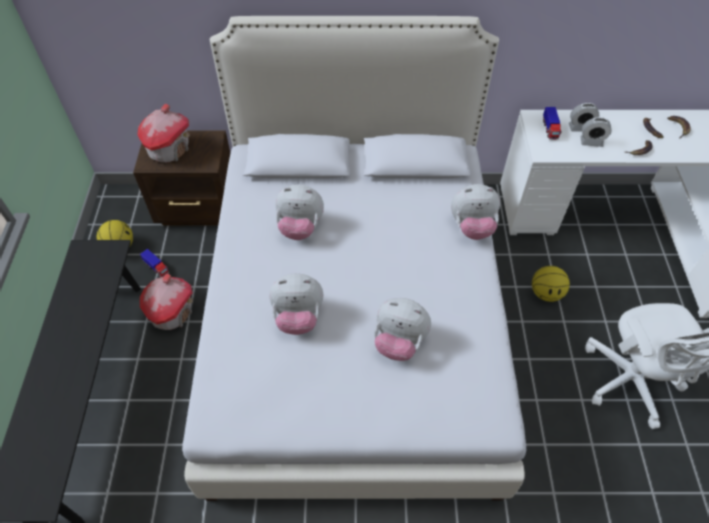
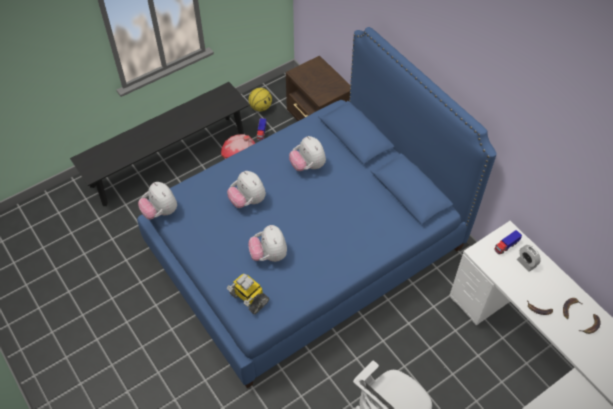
camera: 55 degrees right, 0 degrees up
toy house [137,104,190,163] -> none
white bed [182,16,526,501] -> blue bed [137,27,497,388]
plush toy [451,184,500,240] -> plush toy moved to [138,182,177,220]
basketball [532,266,570,302] -> none
alarm clock [580,117,612,147] -> none
none -> toy robot [227,273,269,314]

